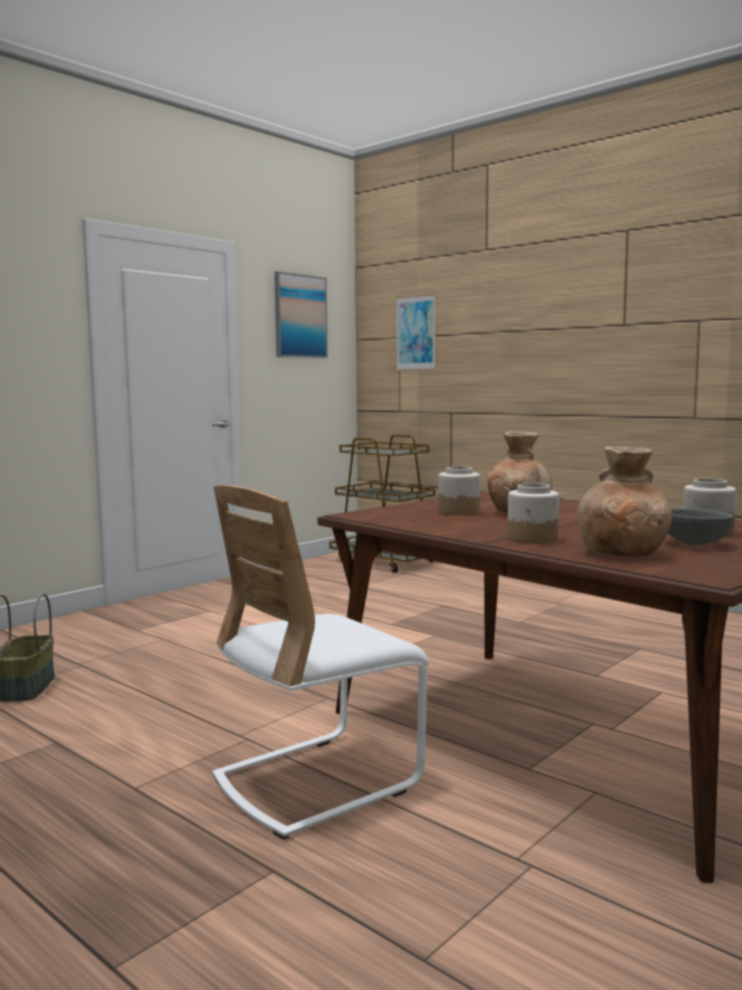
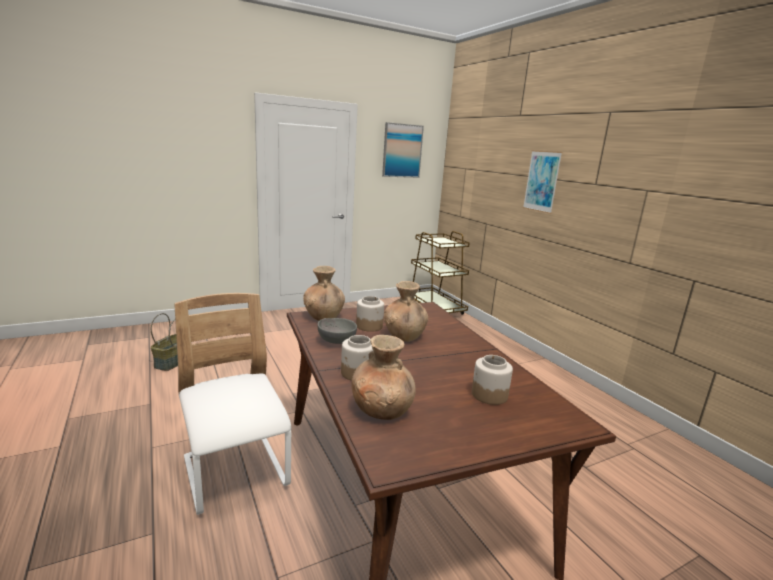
camera: 20 degrees right, 10 degrees up
white chair [213,485,429,840] -> white chair turned 75 degrees clockwise [174,293,292,515]
picture [396,294,435,371] -> picture moved to [523,150,562,214]
grey bowl [667,508,734,545] -> grey bowl moved to [318,318,357,344]
none -> brown vase [303,266,345,321]

